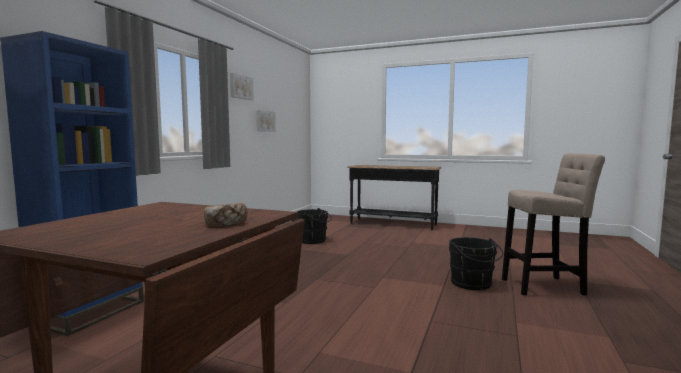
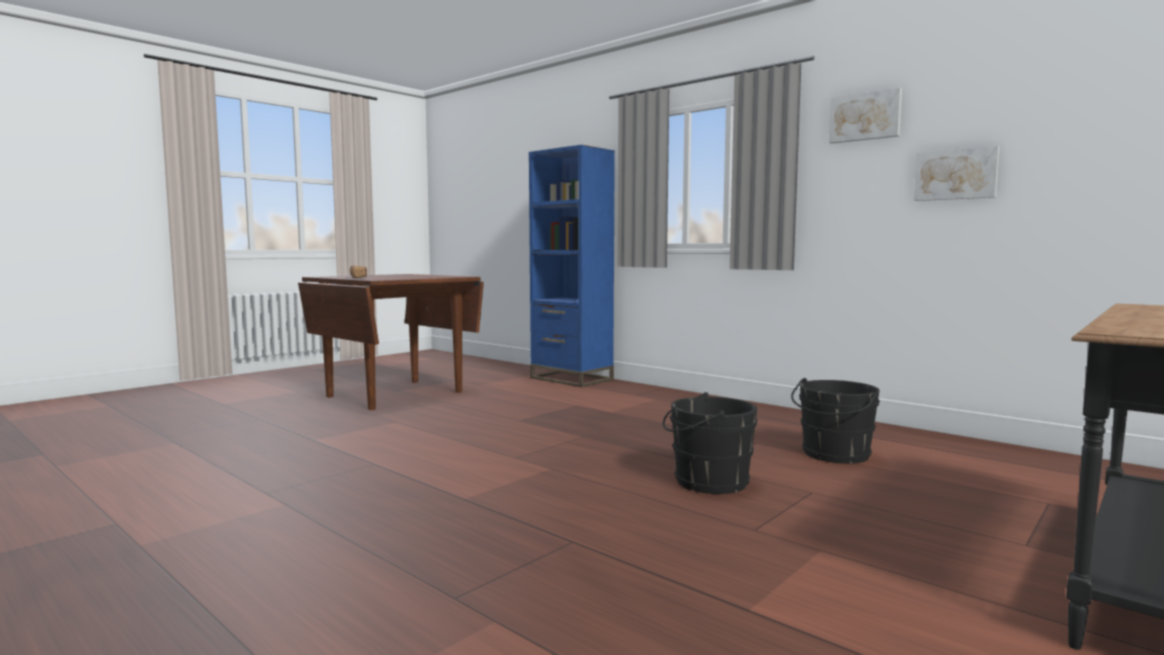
camera: 110 degrees right, 0 degrees up
black bucket [449,237,503,290] -> black bucket moved to [663,392,757,494]
beige stool [502,153,605,295] -> none

